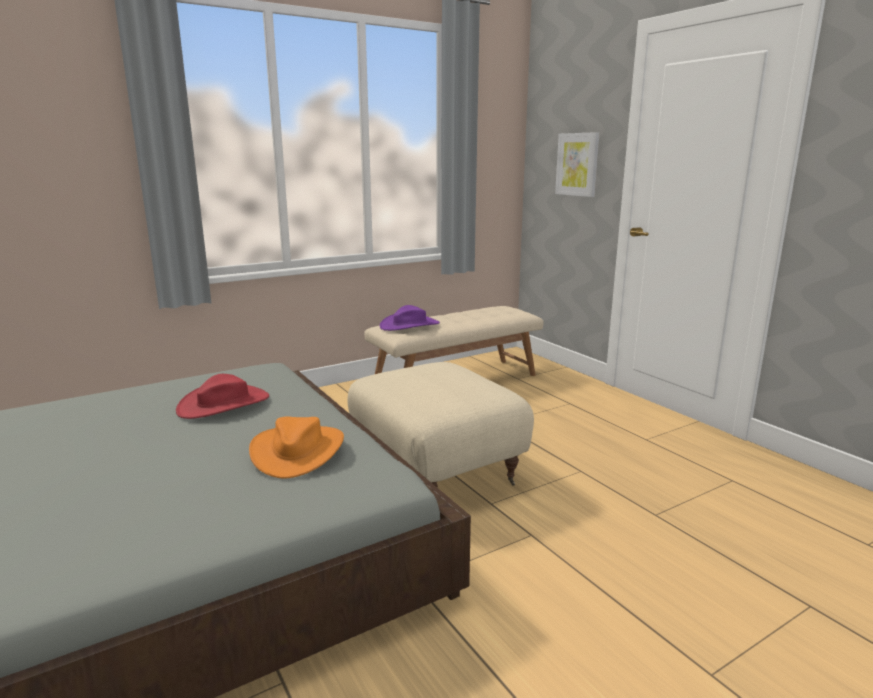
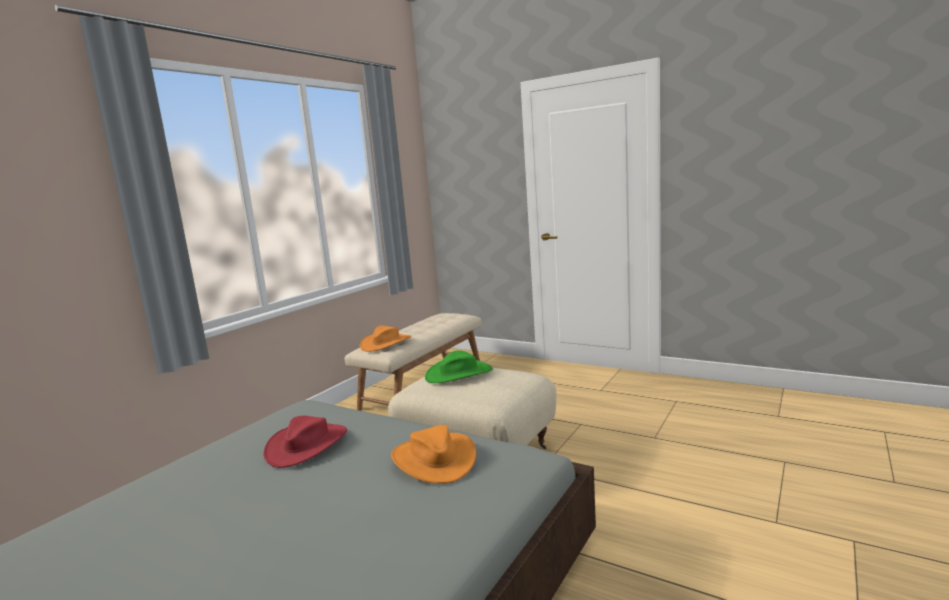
camera: 25 degrees left, 5 degrees down
purple hat [380,305,440,331] -> orange hat [360,326,411,352]
picture [555,132,599,197] -> none
none -> green hat [425,351,493,383]

